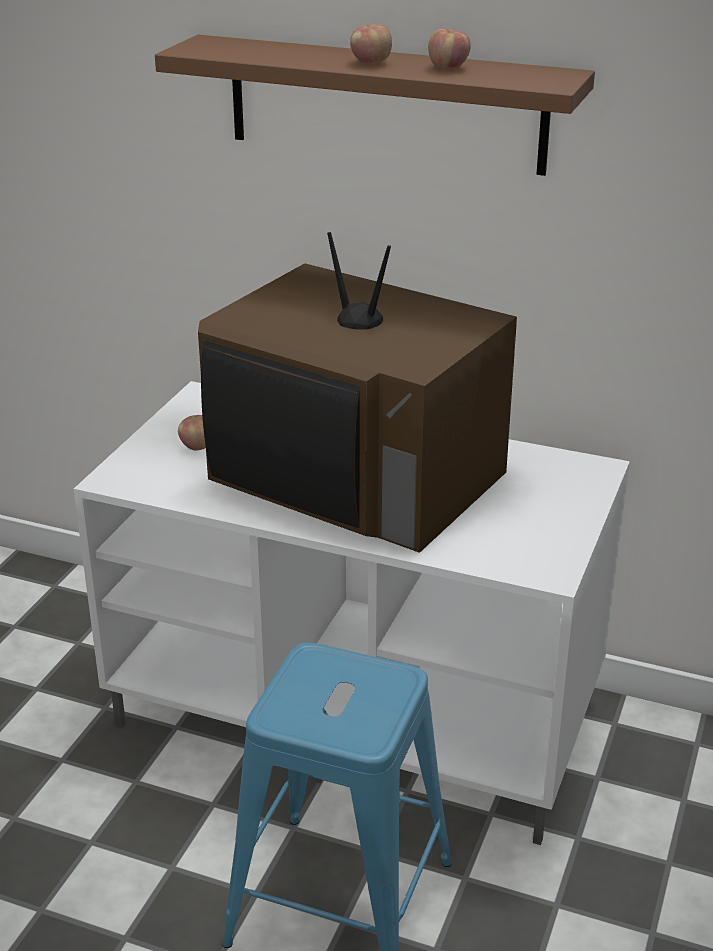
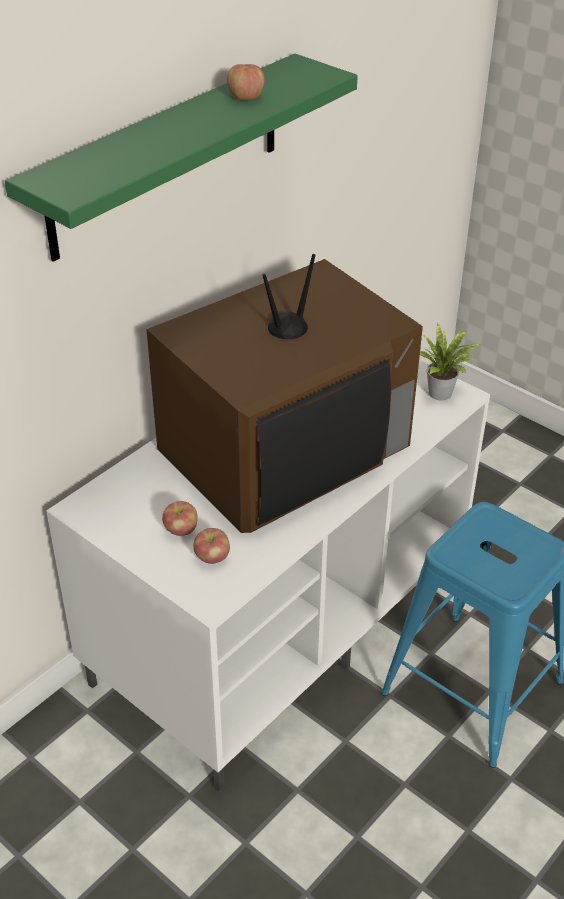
camera: 70 degrees left, 10 degrees up
brown shelf [155,35,595,176] -> green shelf [5,53,358,262]
apple [350,24,392,65] -> apple moved to [193,528,230,564]
none -> potted plant [420,322,484,401]

